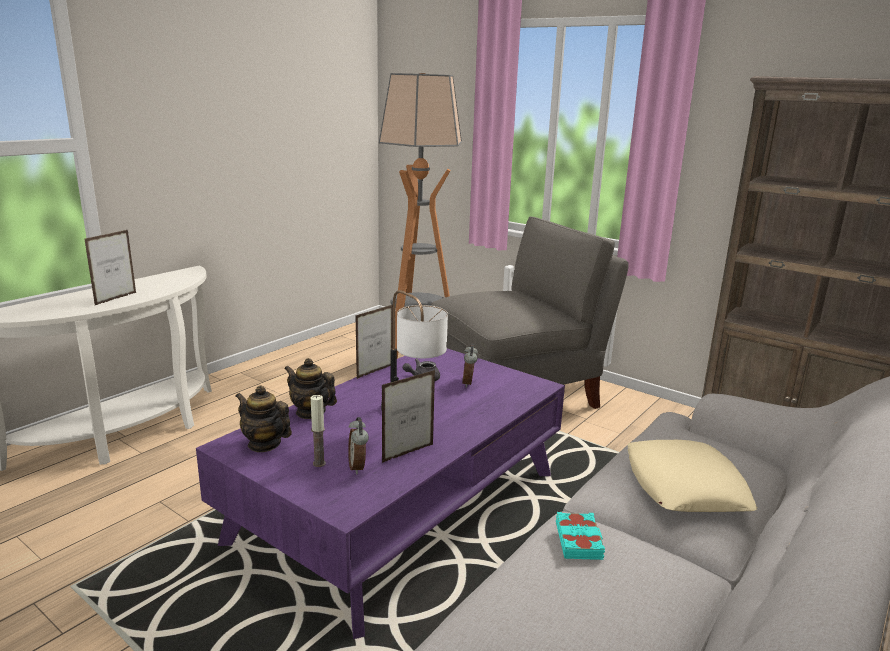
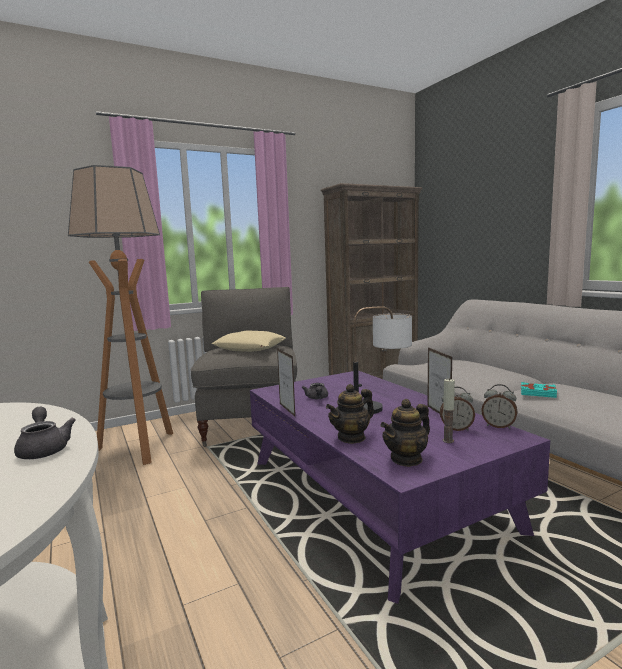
camera: 65 degrees left, 10 degrees down
picture frame [84,230,136,305] -> grey teapot [14,407,76,459]
alarm clock [462,344,478,388] -> alarm clock moved to [481,384,517,429]
beige pillow [627,440,757,512] -> beige pillow moved to [212,330,286,352]

